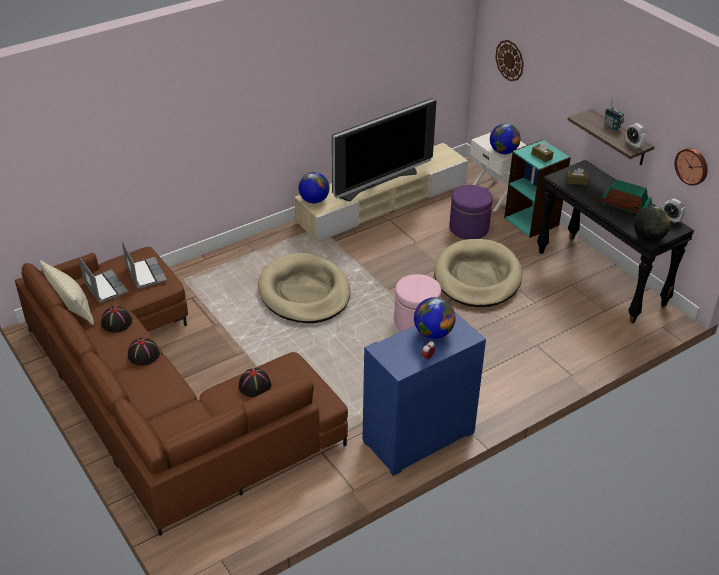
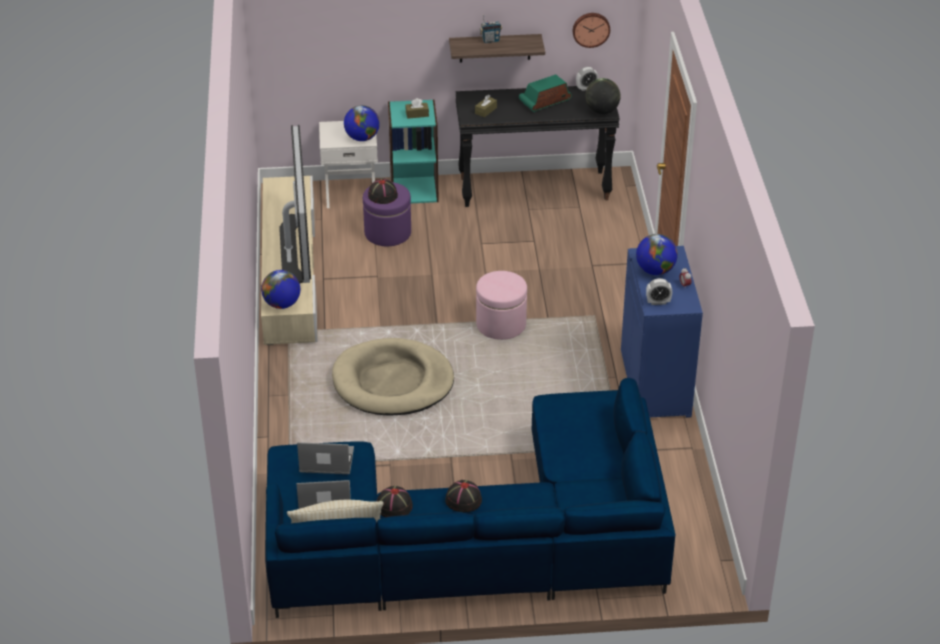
camera: 60 degrees left, 0 degrees up
brown sofa [15,247,348,536] -> blue sofa [265,378,675,618]
black hat [239,368,272,397] -> black hat moved to [368,179,398,204]
beige dog bed [434,239,522,307] -> none
wall clock [495,40,524,81] -> none
alarm clock [625,123,647,149] -> alarm clock moved to [646,278,672,305]

